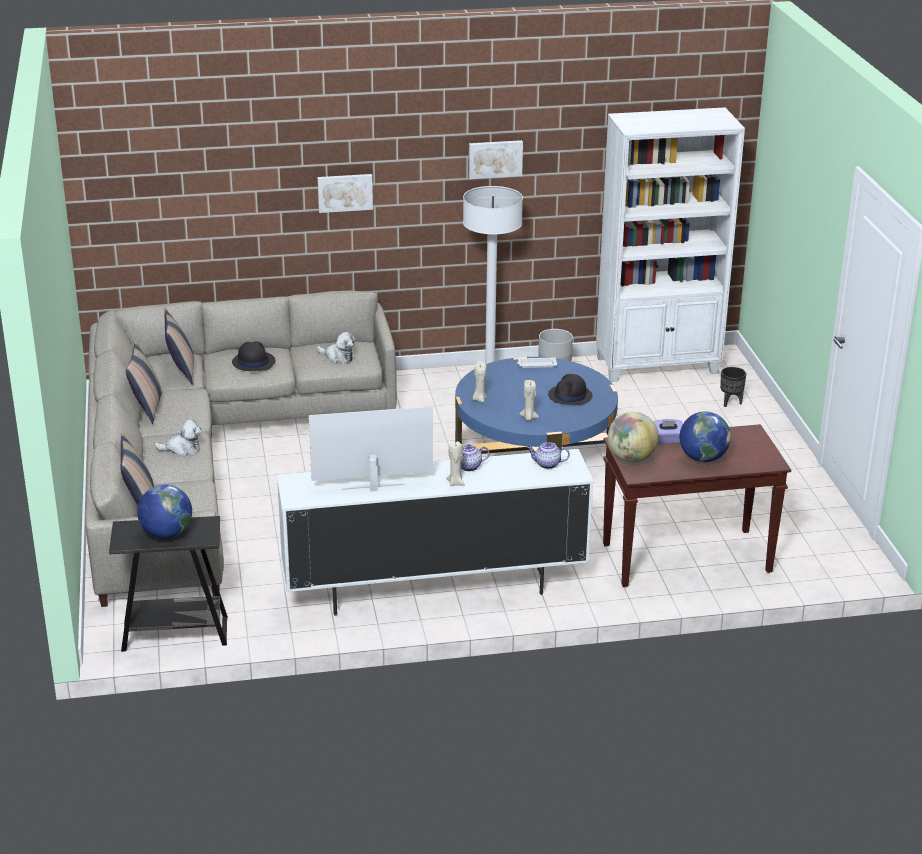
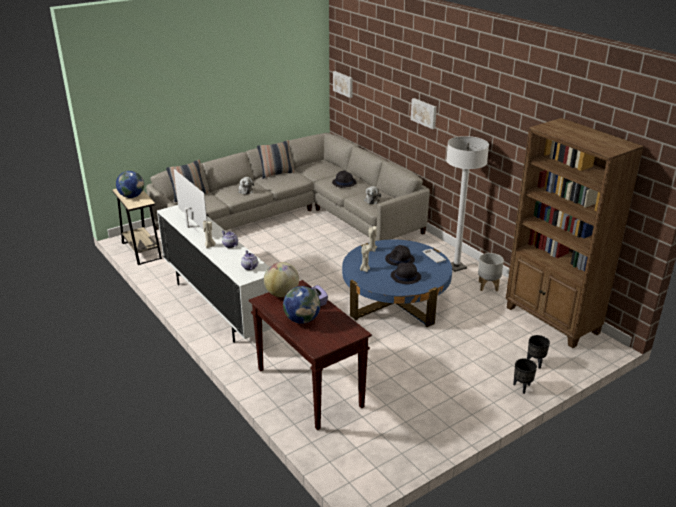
camera: 65 degrees right, 0 degrees up
black side table [109,516,228,652] -> beige side table [112,189,162,265]
pillow [165,308,194,385] -> none
picture [469,140,523,179] -> picture moved to [333,71,353,98]
white bookcase [596,107,745,382] -> brown bookcase [506,118,644,348]
none -> black hat [385,245,415,266]
none -> black planter [513,359,537,394]

